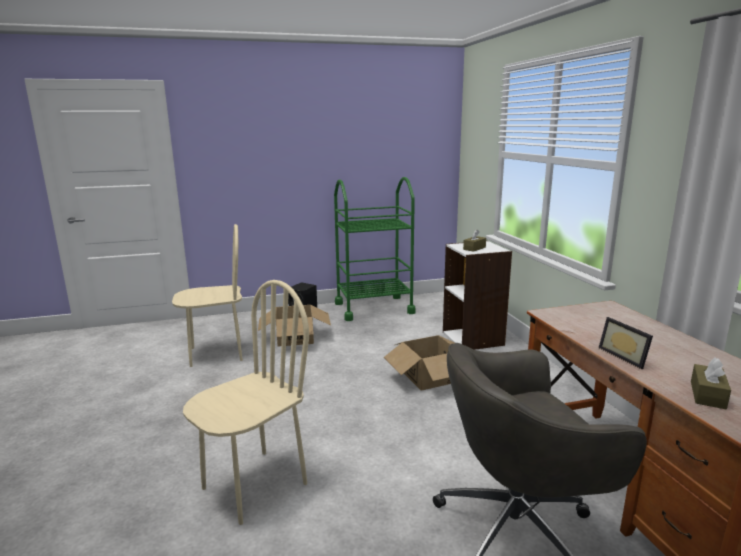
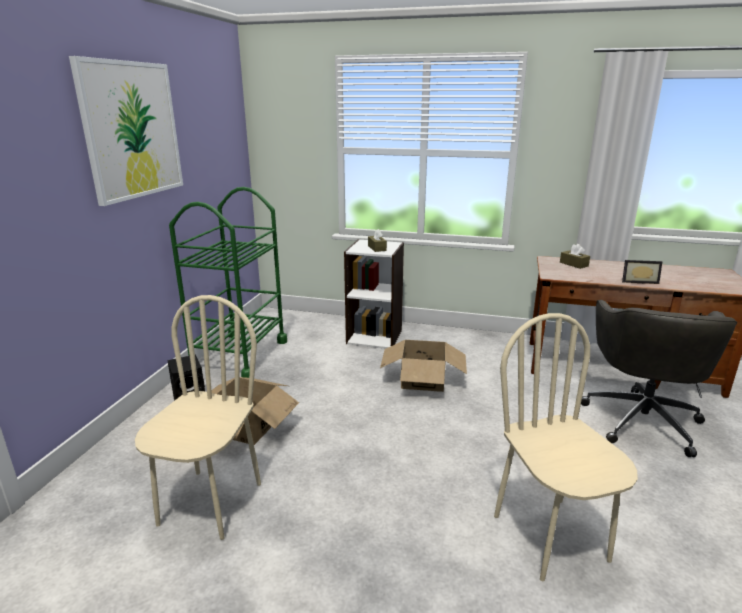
camera: 60 degrees left, 5 degrees up
brown tissue box [691,358,731,409] -> brown tissue box moved to [560,244,590,269]
none -> picture [69,56,183,206]

